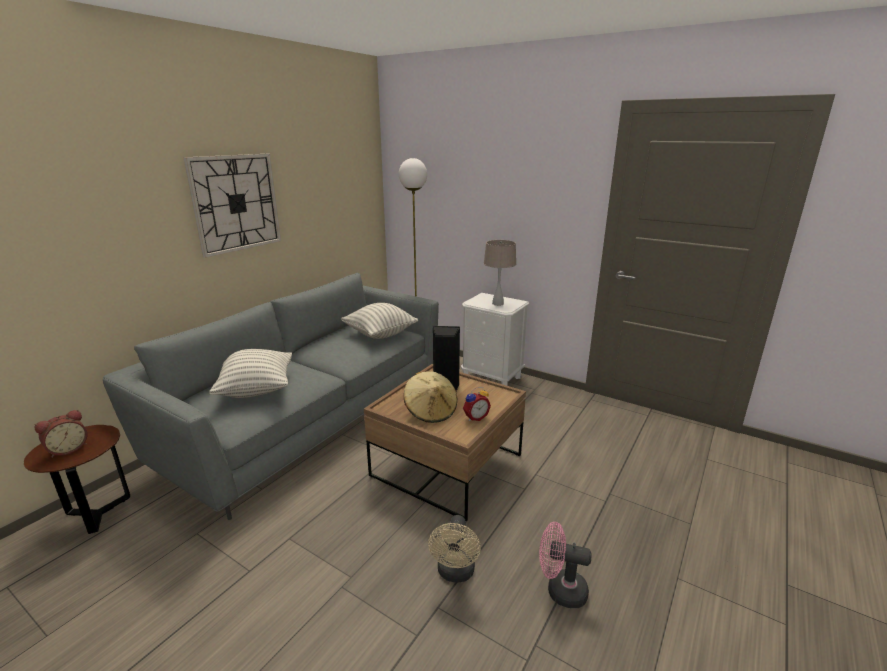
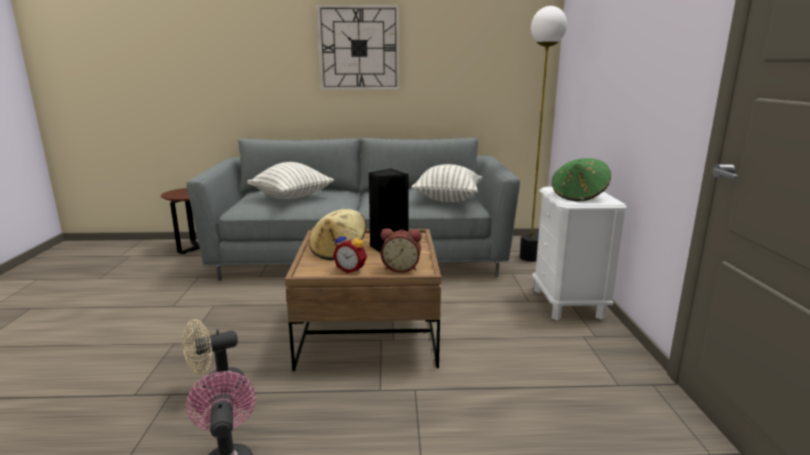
camera: 55 degrees right, 5 degrees down
alarm clock [35,410,88,458] -> alarm clock moved to [381,228,422,273]
beige table lamp [484,240,516,306] -> green hat [552,158,611,201]

